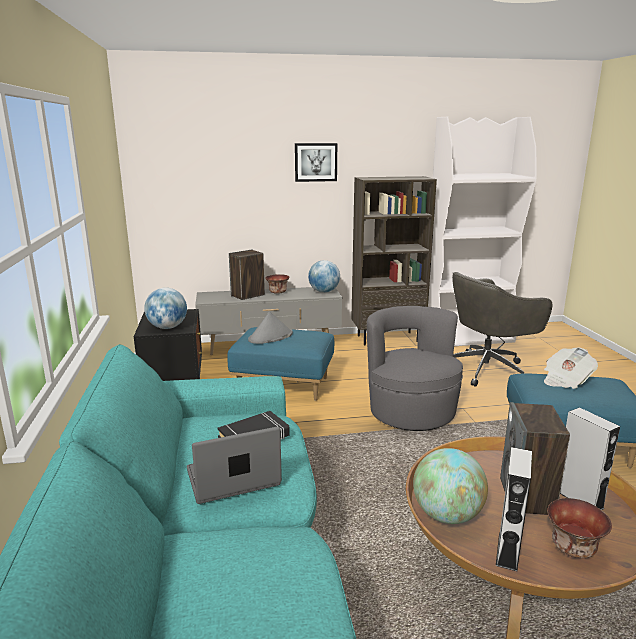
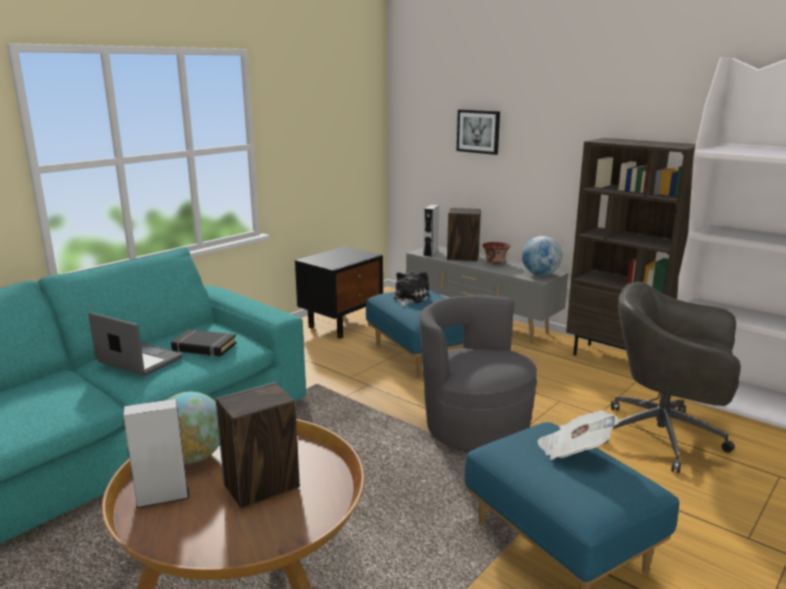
camera: 50 degrees right, 0 degrees up
globe [144,288,187,329] -> none
grey hat [248,312,293,344] -> plush toy [393,271,429,307]
picture [295,143,337,182] -> picture moved to [457,109,500,155]
grey armchair [367,306,463,431] -> grey armchair turned 75 degrees counterclockwise [420,295,537,452]
bowl [547,498,612,558] -> none
grey speaker [560,407,620,510] -> grey speaker moved to [424,204,439,257]

